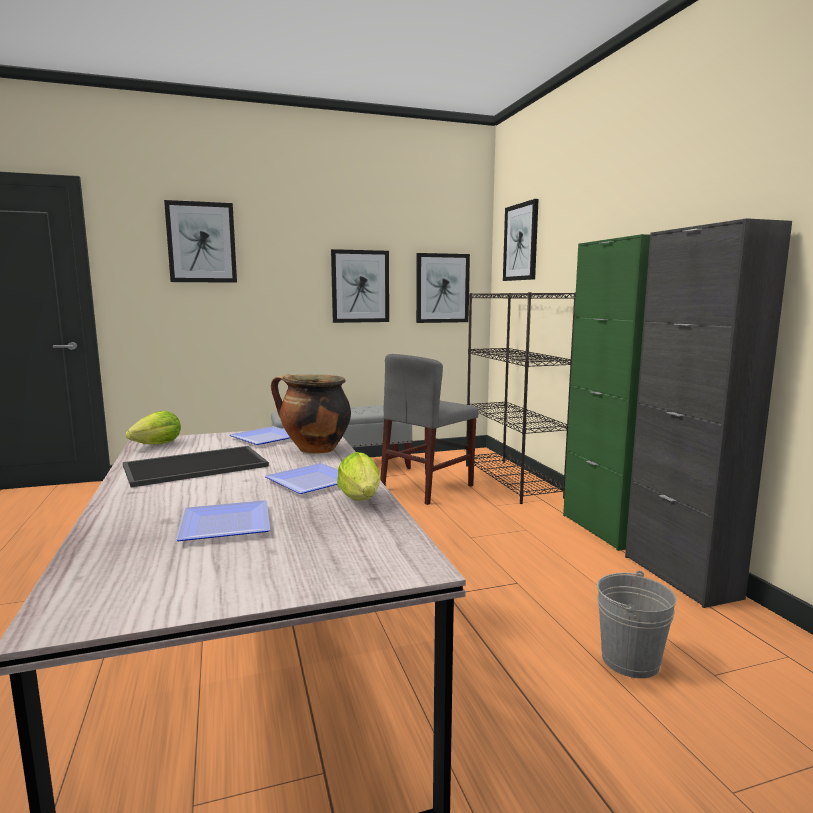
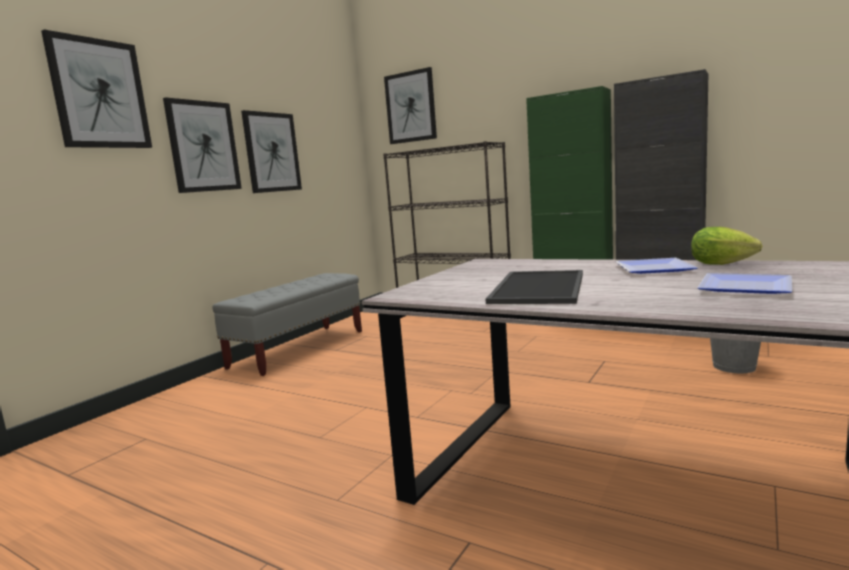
camera: 40 degrees left, 0 degrees up
lettuce [126,411,181,444] -> none
plate [229,426,290,445] -> none
cooking pot [271,375,351,454] -> none
grey chair [380,354,479,505] -> none
picture [416,253,470,323] -> picture moved to [163,97,242,193]

